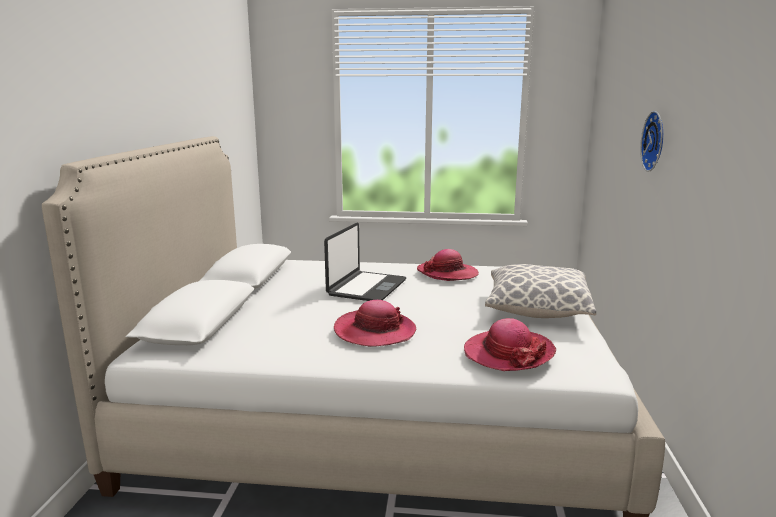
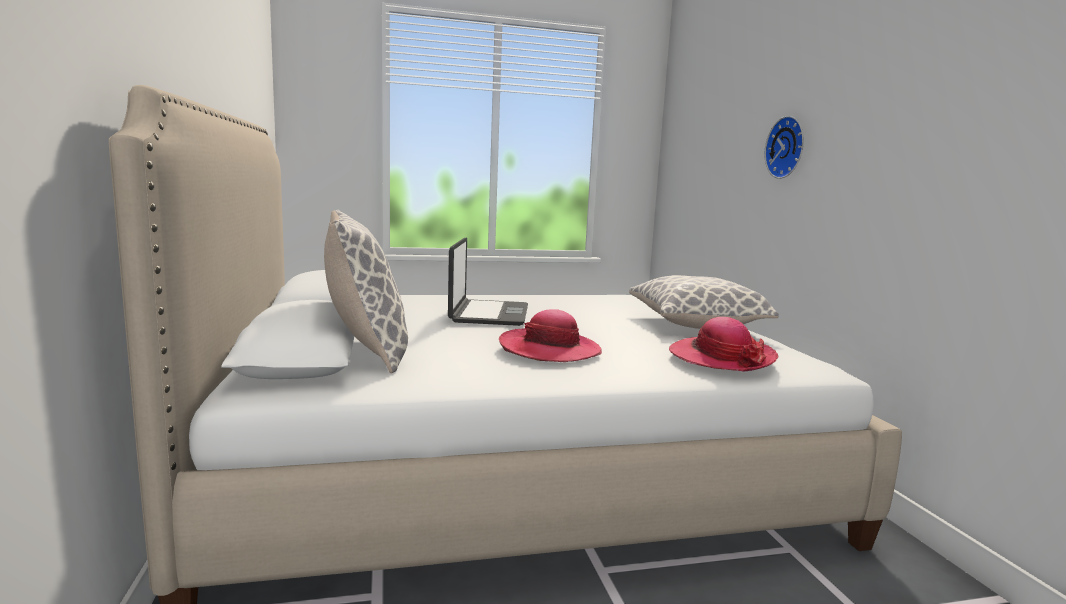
camera: 20 degrees left, 5 degrees down
hat [417,249,479,281] -> none
none -> pillow [324,210,408,373]

